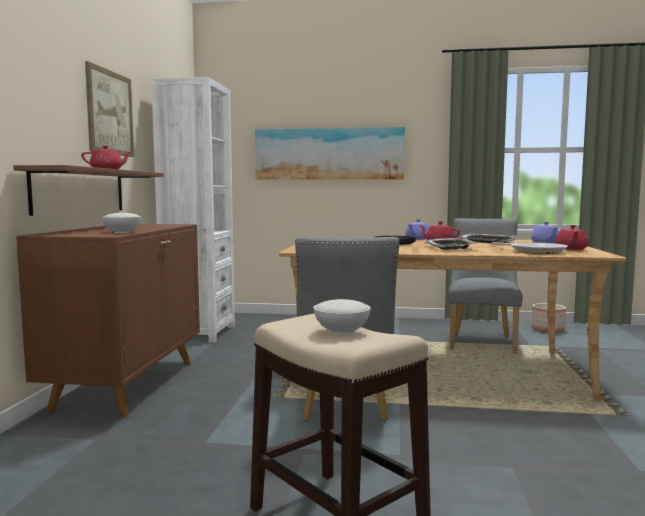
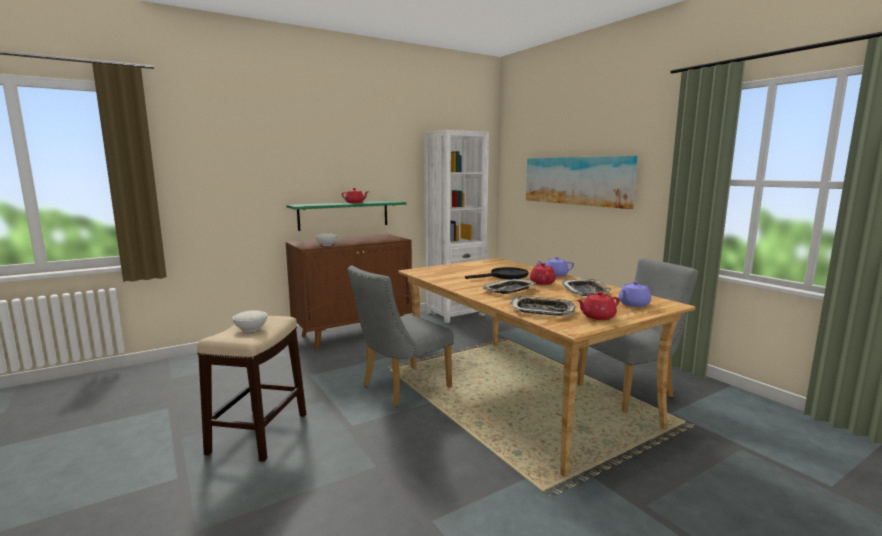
camera: 50 degrees right, 5 degrees up
brown shelf [13,165,164,216] -> green shelf [286,201,406,231]
picture [85,61,134,157] -> none
frying pan [492,242,568,254] -> tray [510,296,576,316]
planter [531,303,566,333] -> none

